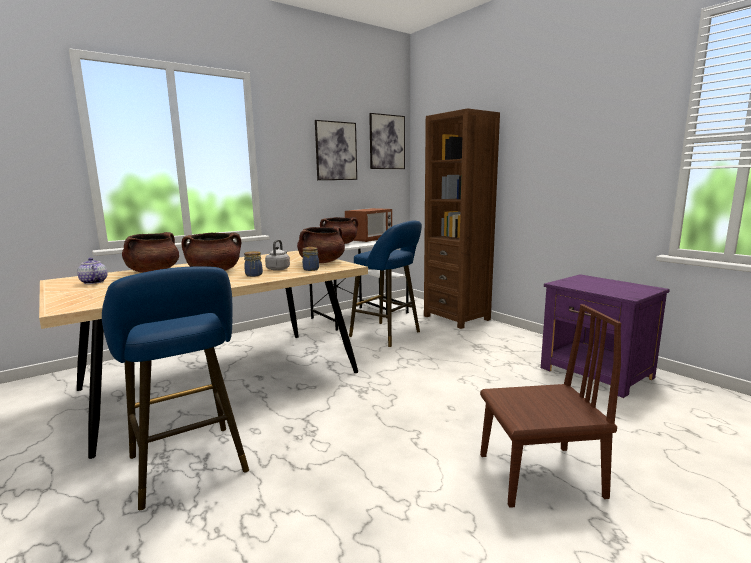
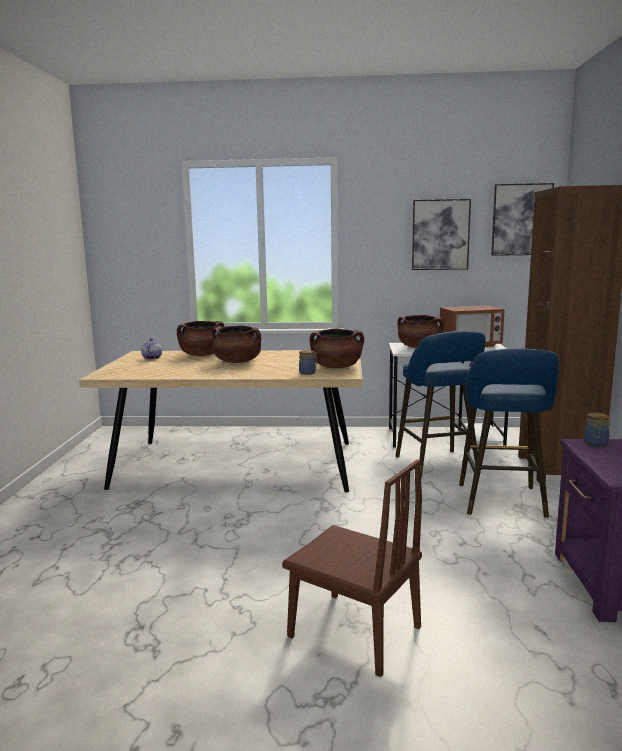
camera: 40 degrees right, 0 degrees up
blue stool [102,266,249,510] -> blue stool moved to [459,348,559,518]
jar [244,251,263,277] -> jar moved to [584,413,610,447]
grey kettle [265,240,290,271] -> none

